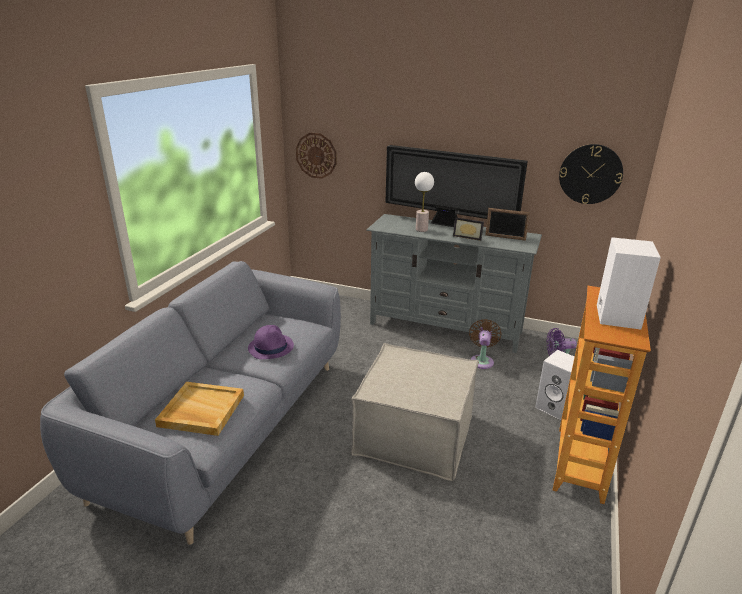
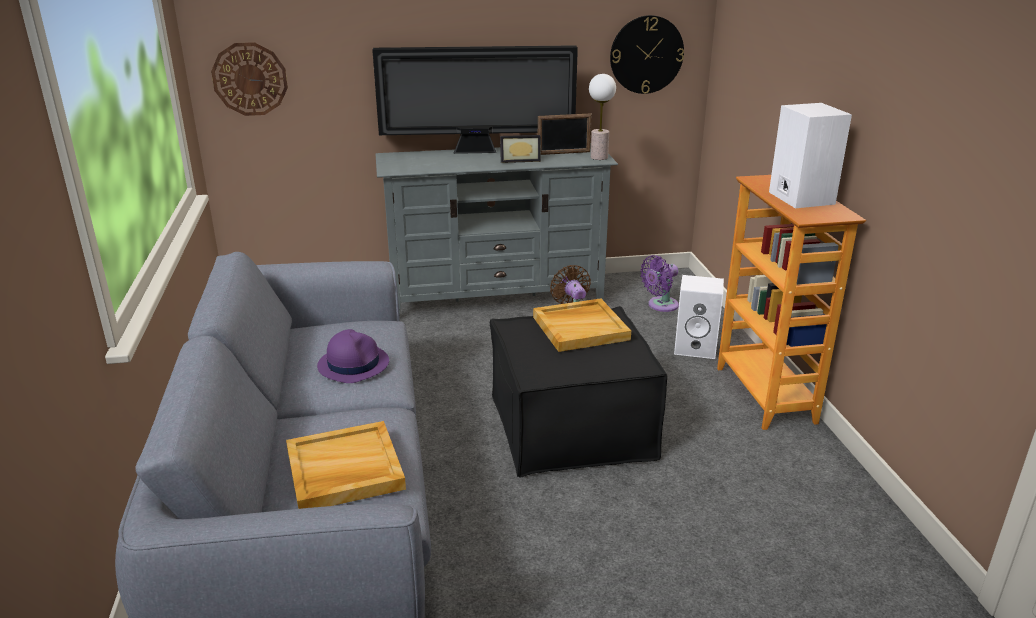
camera: 30 degrees left, 0 degrees up
beige ottoman [351,343,479,481] -> black ottoman [490,306,667,478]
table lamp [415,172,434,232] -> table lamp moved to [589,74,616,160]
none -> beige tray [533,298,631,352]

